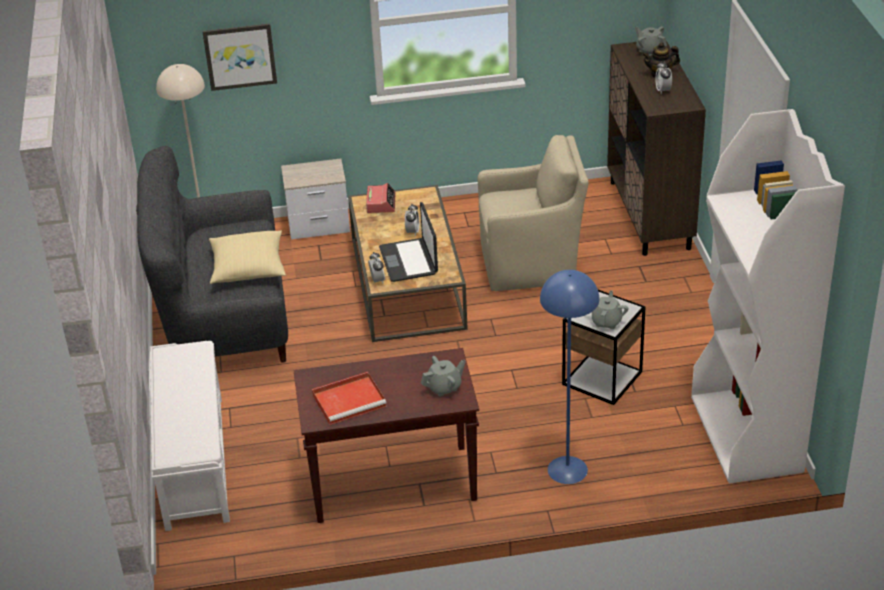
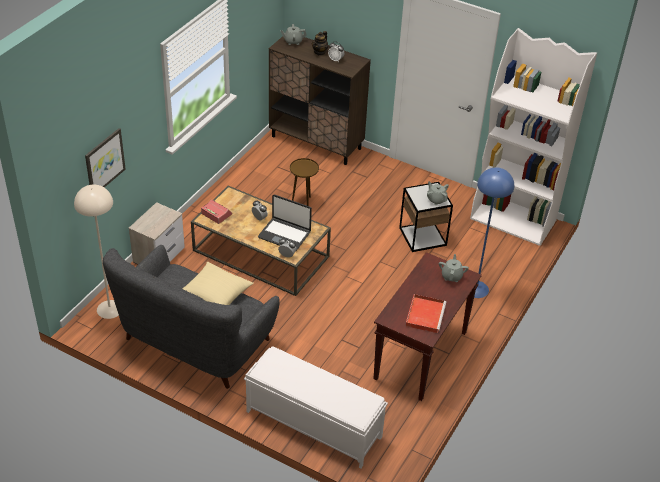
camera: 55 degrees left, 5 degrees up
beige armchair [478,135,589,291] -> brown side table [290,158,319,206]

